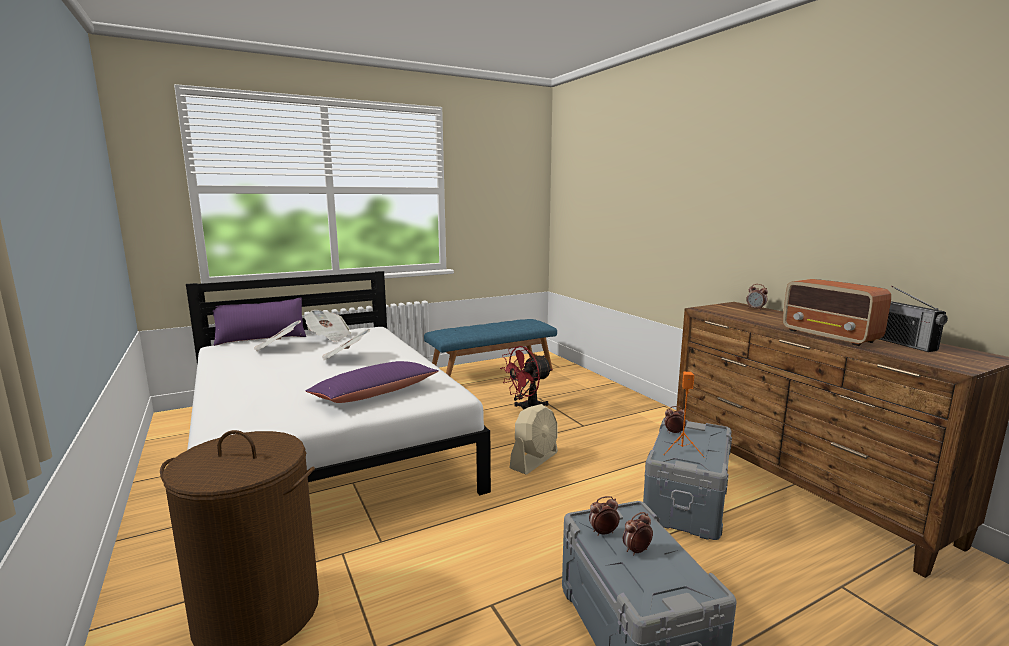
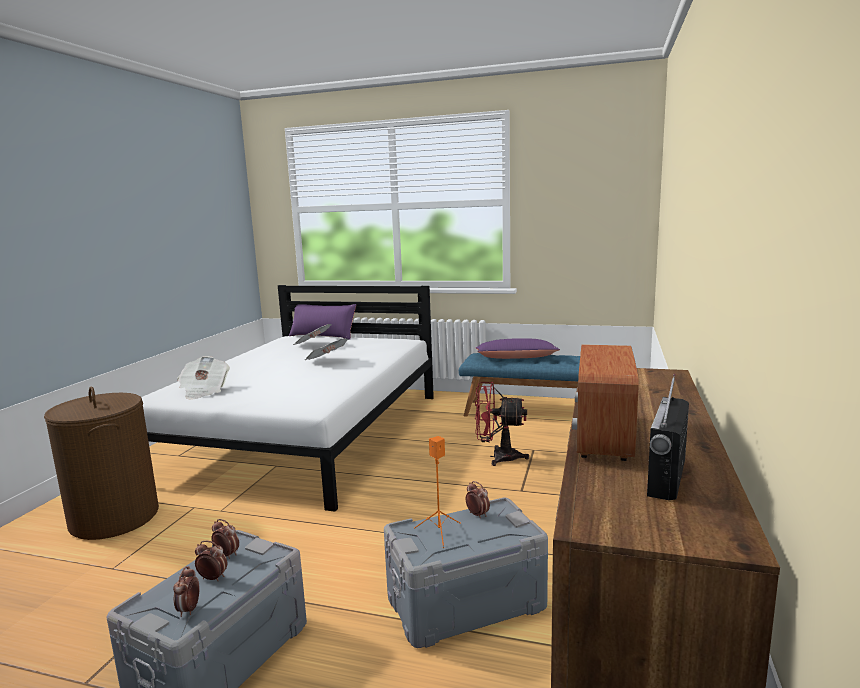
camera: 45 degrees right, 0 degrees up
newspaper [304,310,351,342] -> newspaper moved to [177,356,230,400]
purple pillow [306,361,438,403] -> purple pillow moved to [476,338,560,359]
beige fan [510,404,558,475] -> none
alarm clock [746,284,768,310] -> alarm clock moved to [173,566,199,617]

